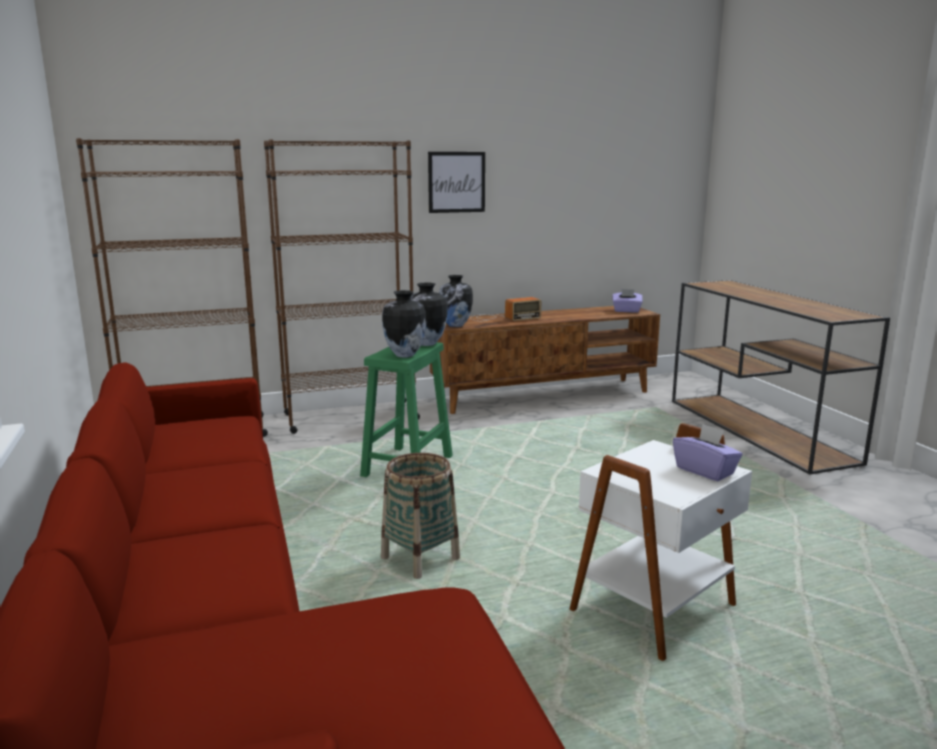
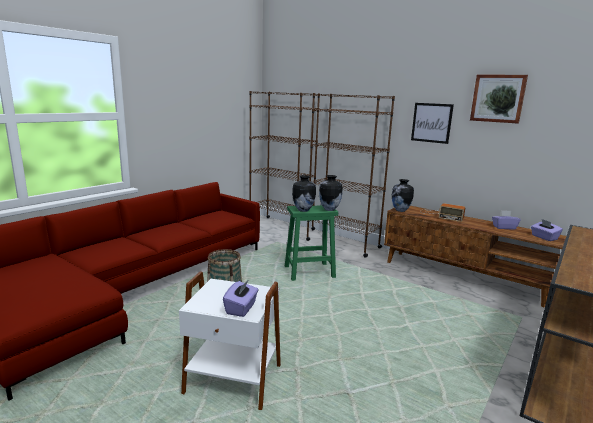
camera: 55 degrees right, 0 degrees up
none -> picture [470,75,528,124]
none -> purple tissue box [492,210,521,230]

